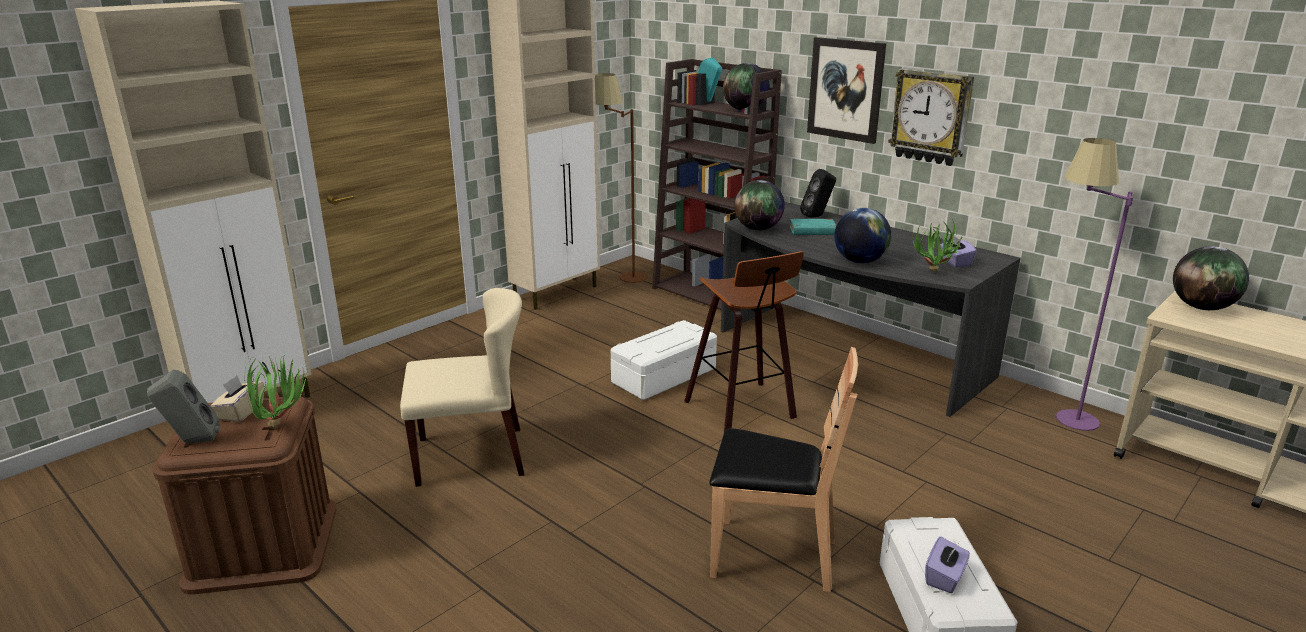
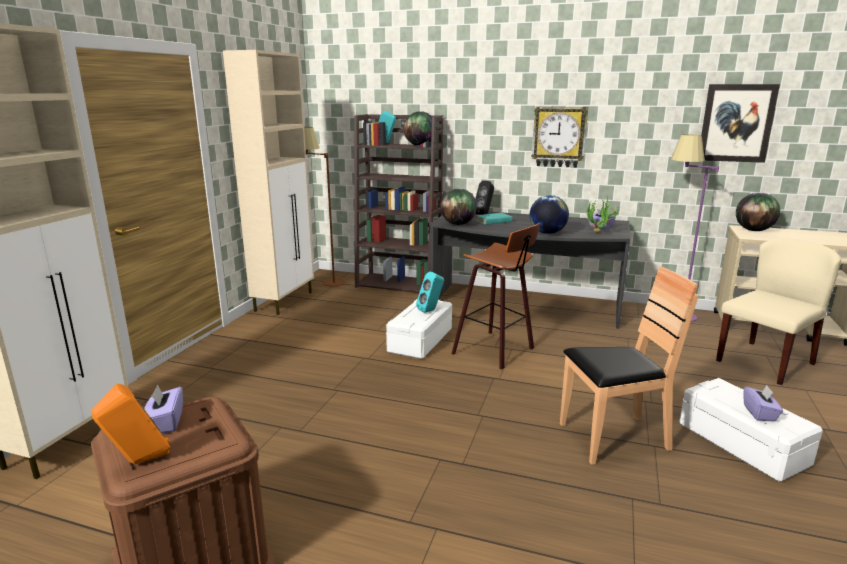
camera: 25 degrees left, 5 degrees down
grey speaker [147,370,220,443] -> orange speaker [92,384,170,464]
beige tissue box [211,376,264,422] -> purple tissue box [144,384,183,433]
potted plant [244,356,308,429] -> none
beige chair [400,288,524,487] -> beige chair moved to [716,239,841,385]
picture [807,37,886,144] -> picture moved to [701,84,780,163]
none -> turquoise speaker [416,272,444,313]

